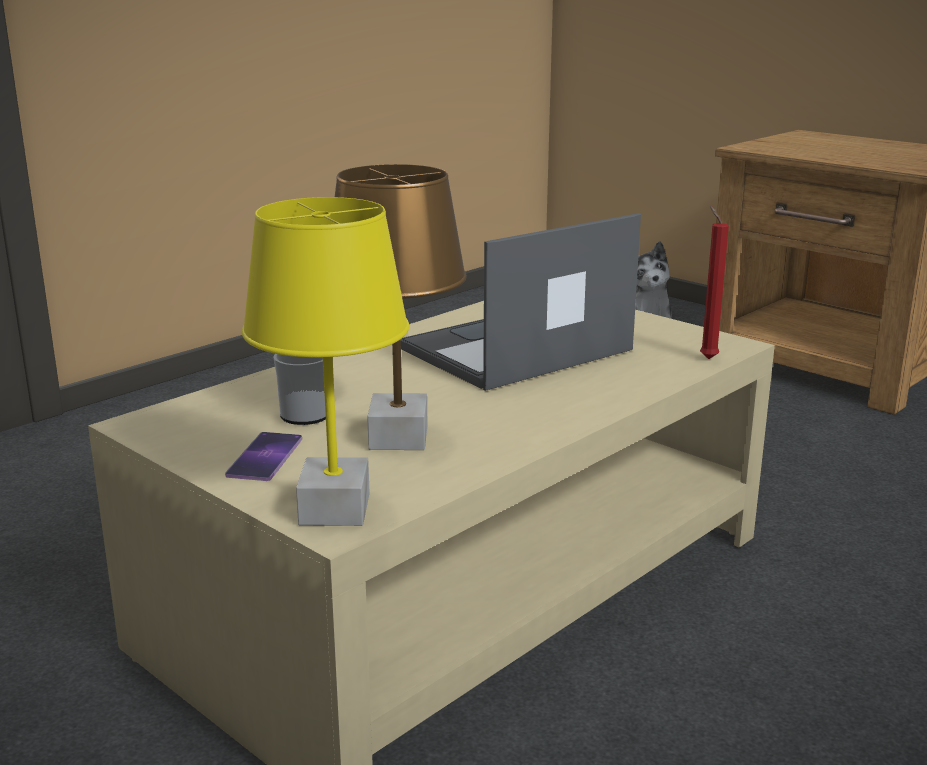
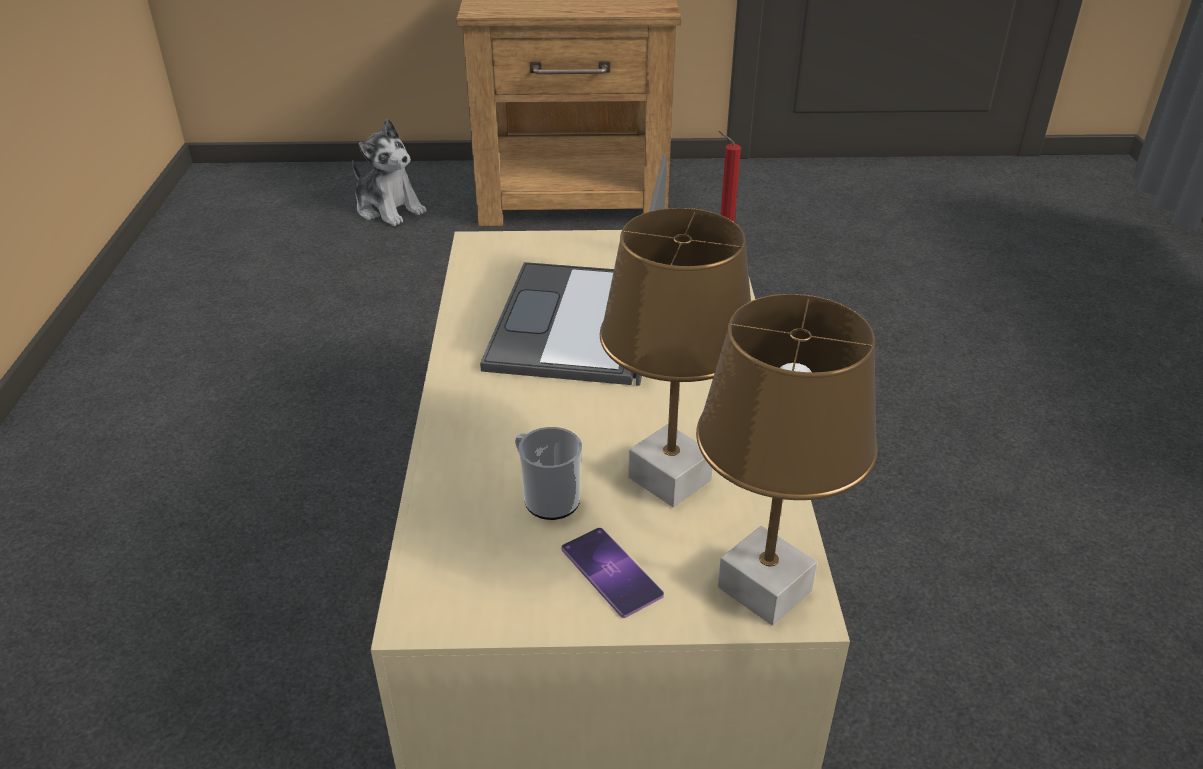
camera: 45 degrees left, 15 degrees up
yellow table lamp [242,197,409,526] -> brown table lamp [696,294,878,625]

